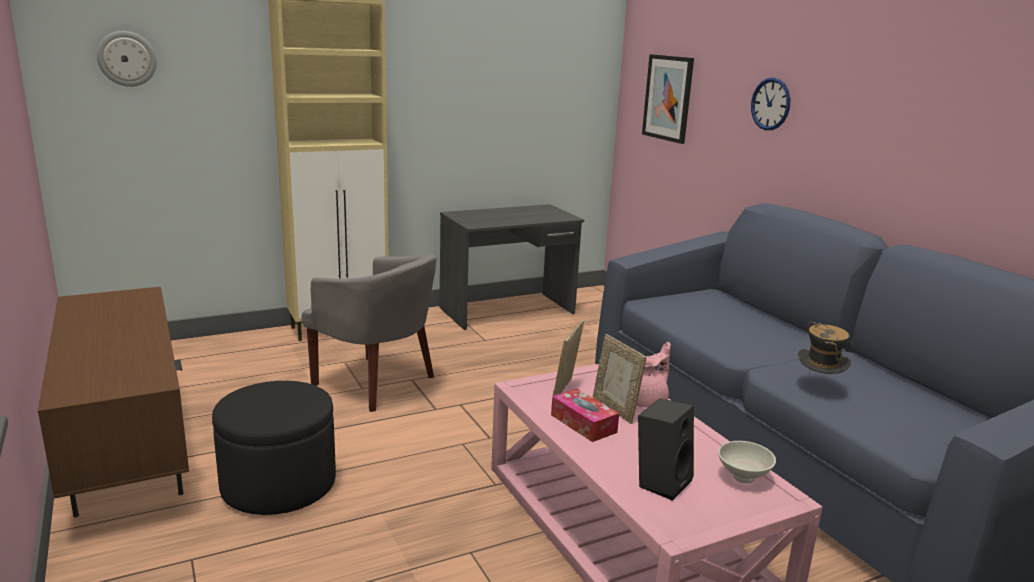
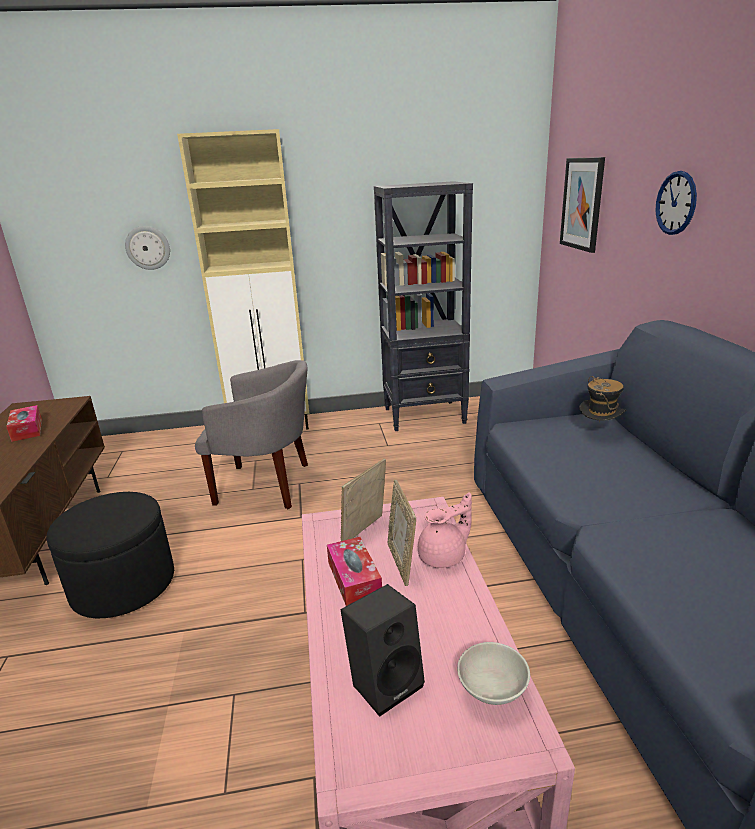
camera: 20 degrees right, 5 degrees up
wall clock [97,31,157,87] -> wall clock moved to [125,226,170,270]
grey armchair [301,254,437,412] -> grey armchair turned 45 degrees counterclockwise [195,360,308,509]
grey desk [440,204,584,330] -> black bookcase [374,181,473,431]
hat [798,322,851,375] -> hat moved to [579,376,626,422]
none -> tissue box [6,405,42,442]

